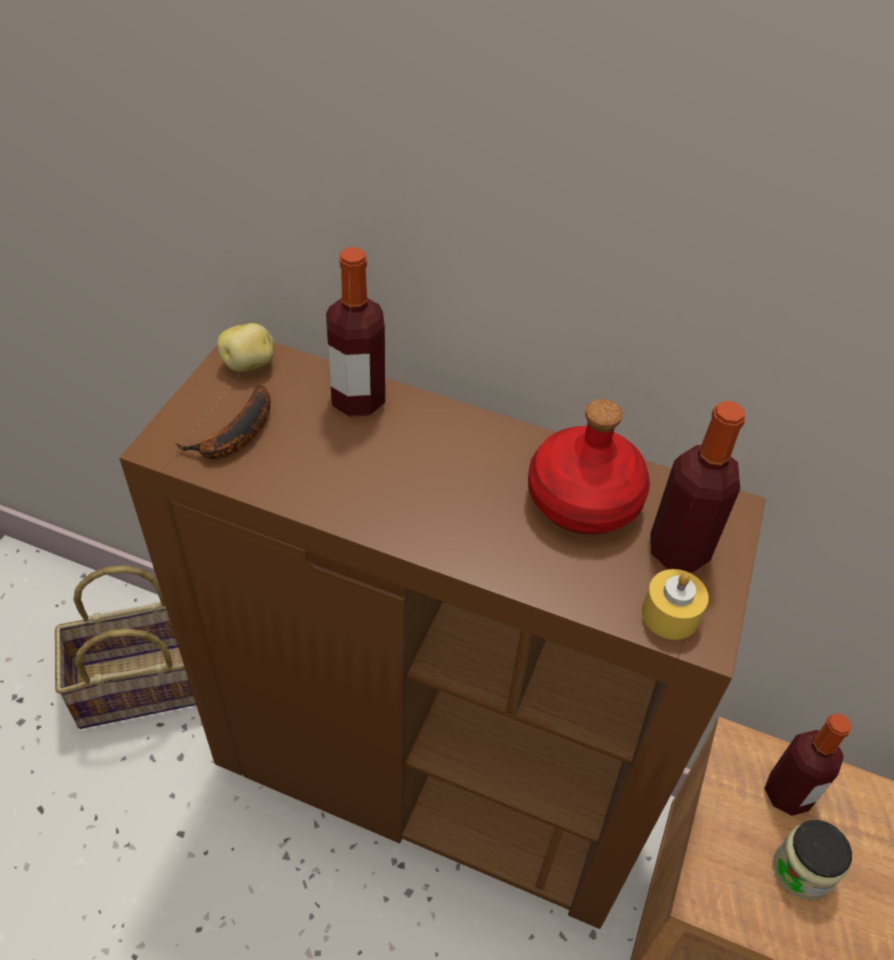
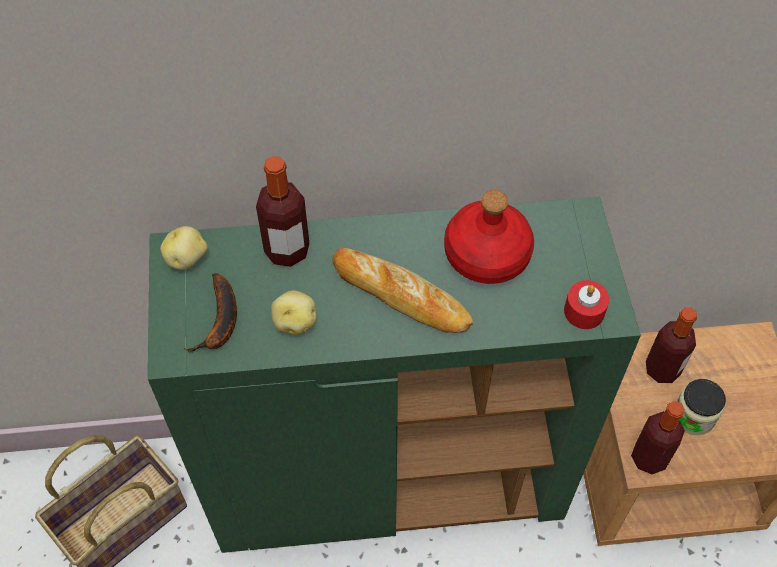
camera: 25 degrees left, 10 degrees up
brown cabinet [119,343,766,929] -> green cabinet [148,197,641,553]
yellow candle [642,569,709,640] -> red candle [564,280,609,329]
bottle [650,401,745,573] -> bottle moved to [631,401,685,474]
none -> potato [271,291,317,335]
none -> bread [332,247,473,333]

